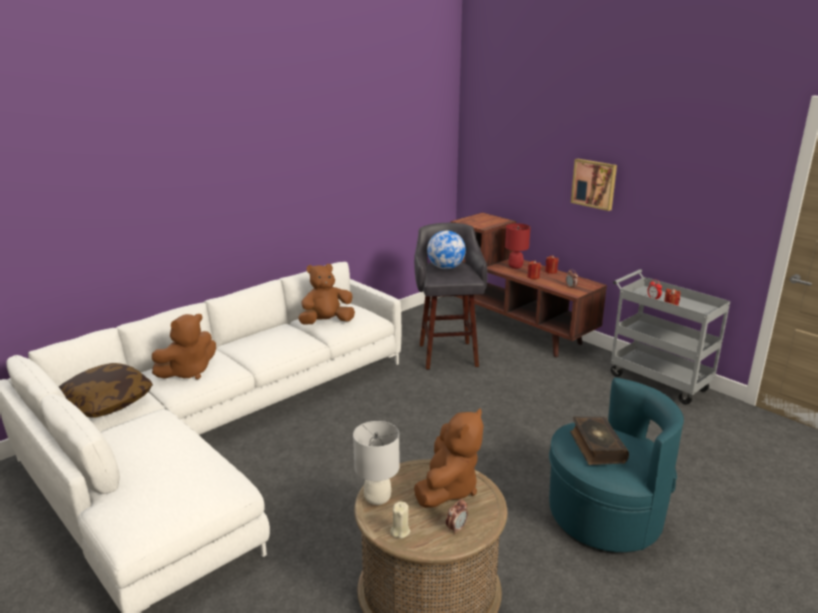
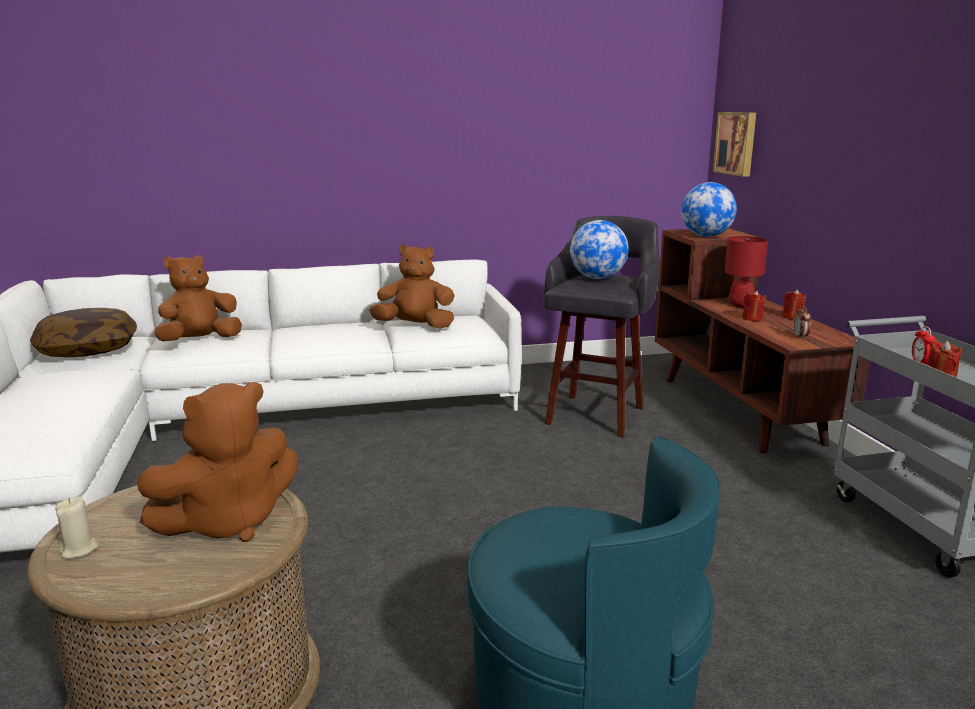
camera: 30 degrees right, 5 degrees down
brown plush toy [152,314,216,380] -> brown plush toy turned 150 degrees clockwise [154,255,242,341]
grey table lamp [353,421,399,505] -> none
alarm clock [446,499,468,534] -> none
book [570,417,629,465] -> none
picture [571,159,617,211] -> picture moved to [713,112,756,177]
none -> globe [681,182,737,237]

